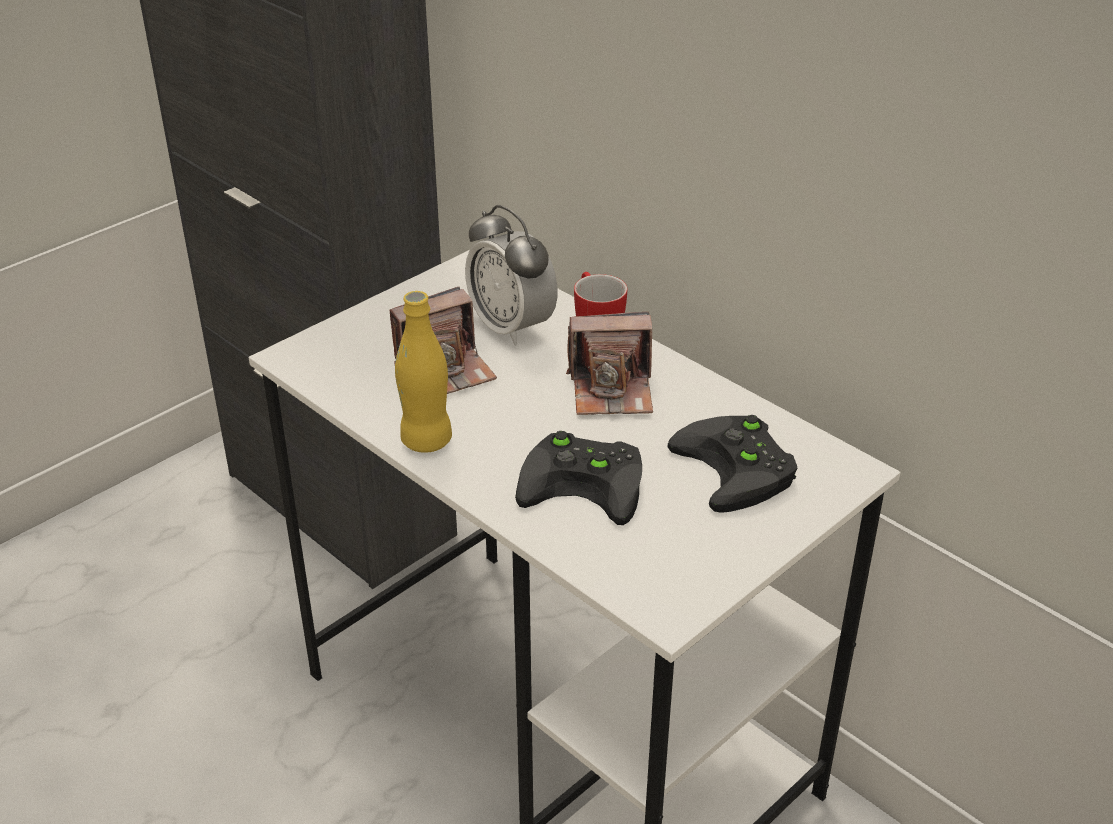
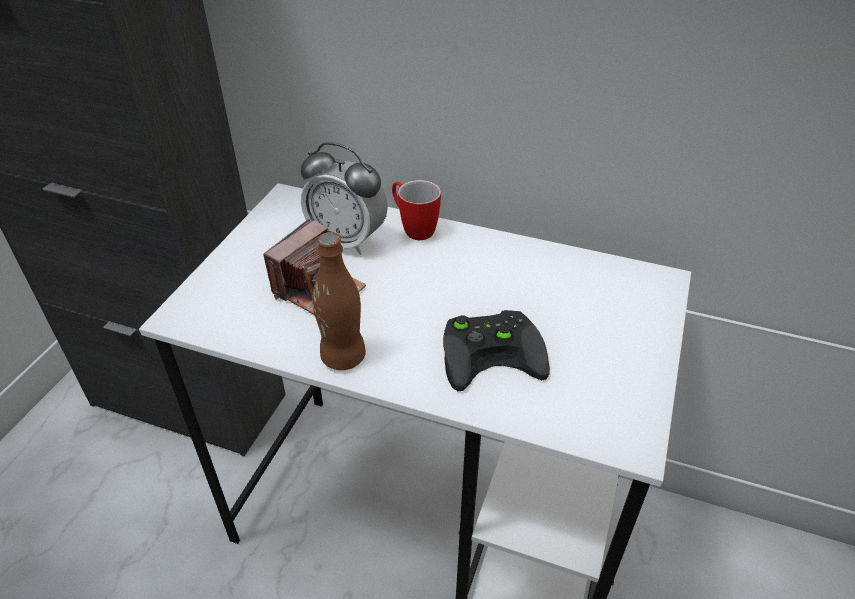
camera: 25 degrees left, 5 degrees up
yellow bottle [395,291,452,453] -> brown bottle [312,232,366,370]
camera [566,312,653,415] -> none
black game controller [667,415,797,513] -> none

